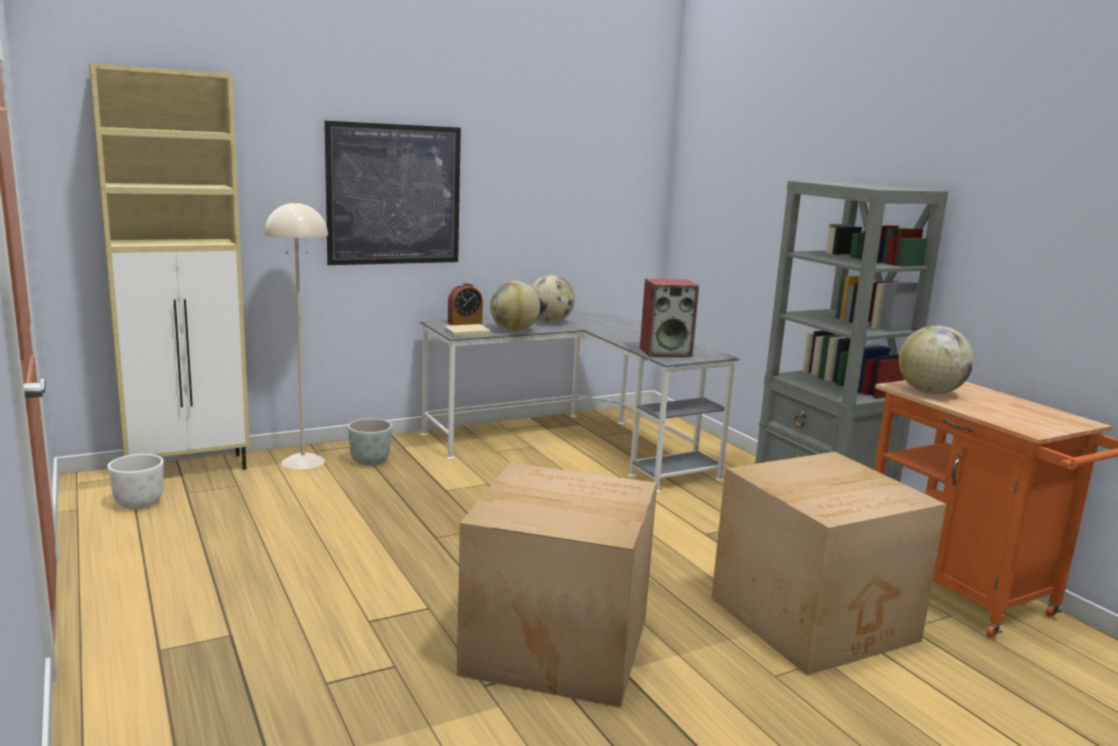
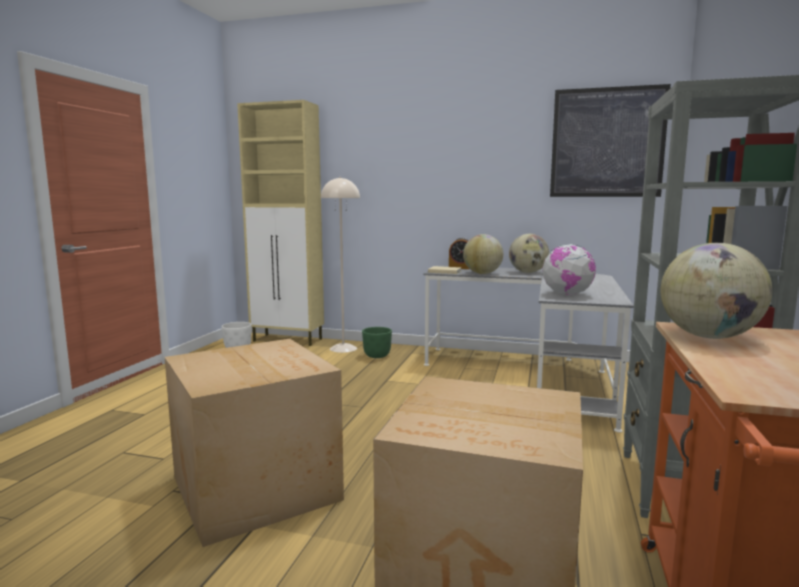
camera: 45 degrees right, 5 degrees down
picture [324,121,461,265] -> picture moved to [550,84,671,197]
grey planter [348,419,392,465] -> green planter [362,327,392,358]
speaker [640,279,699,357] -> globe [542,244,596,295]

